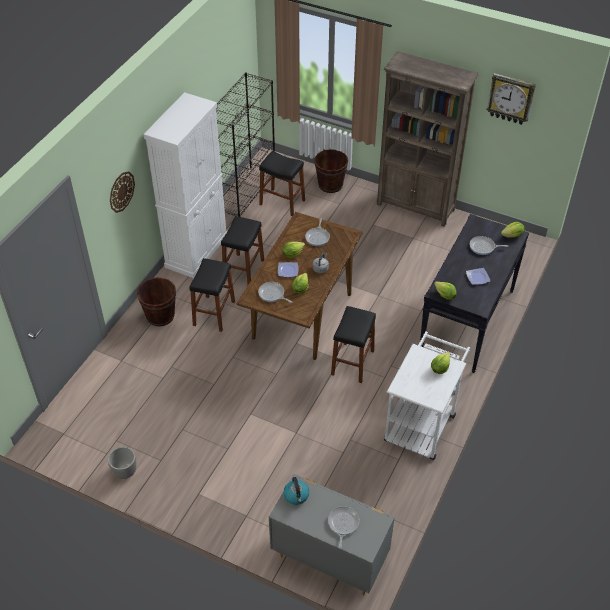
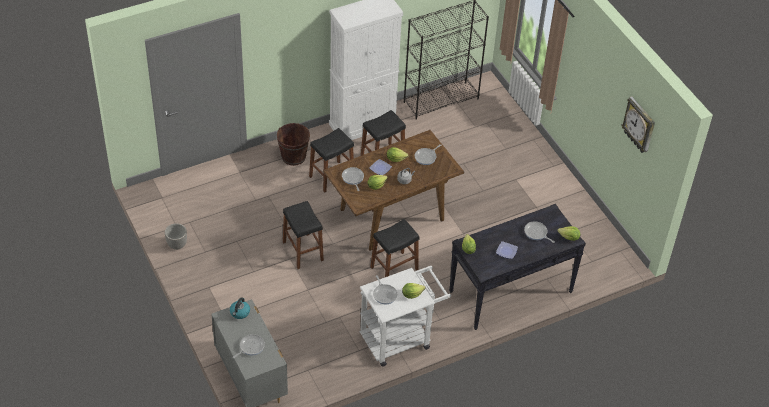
camera: 35 degrees right, 0 degrees up
wall clock [110,171,135,213] -> none
black stool [259,151,305,216] -> black stool moved to [283,201,324,269]
brown bucket [314,149,348,193] -> none
brown bookcase [377,51,479,227] -> none
none -> frying pan [373,275,397,304]

